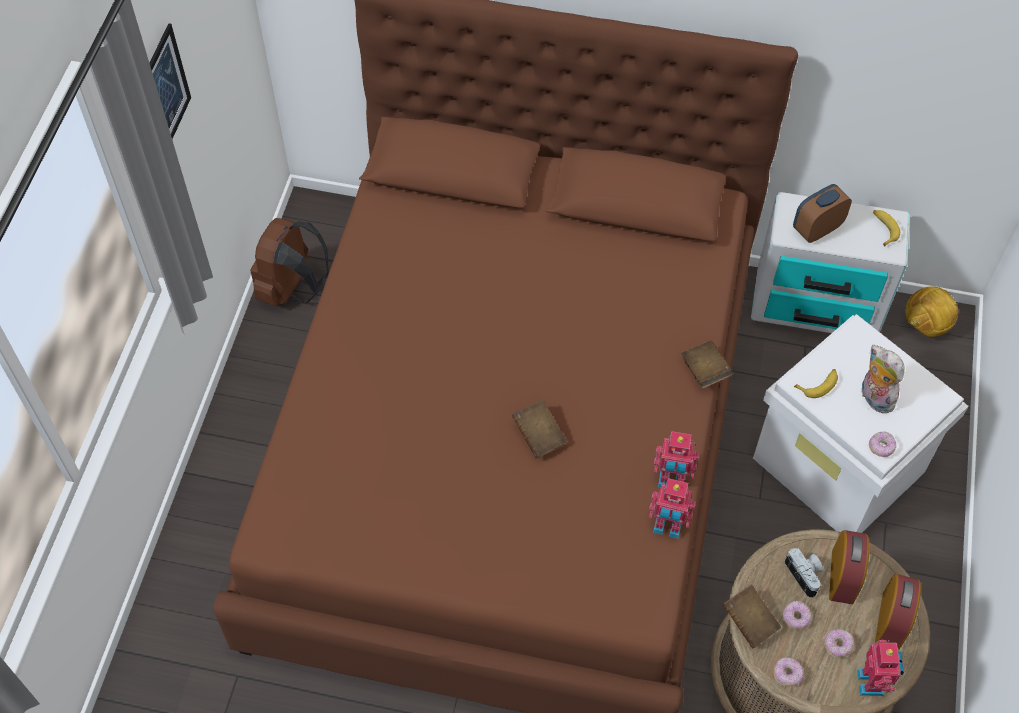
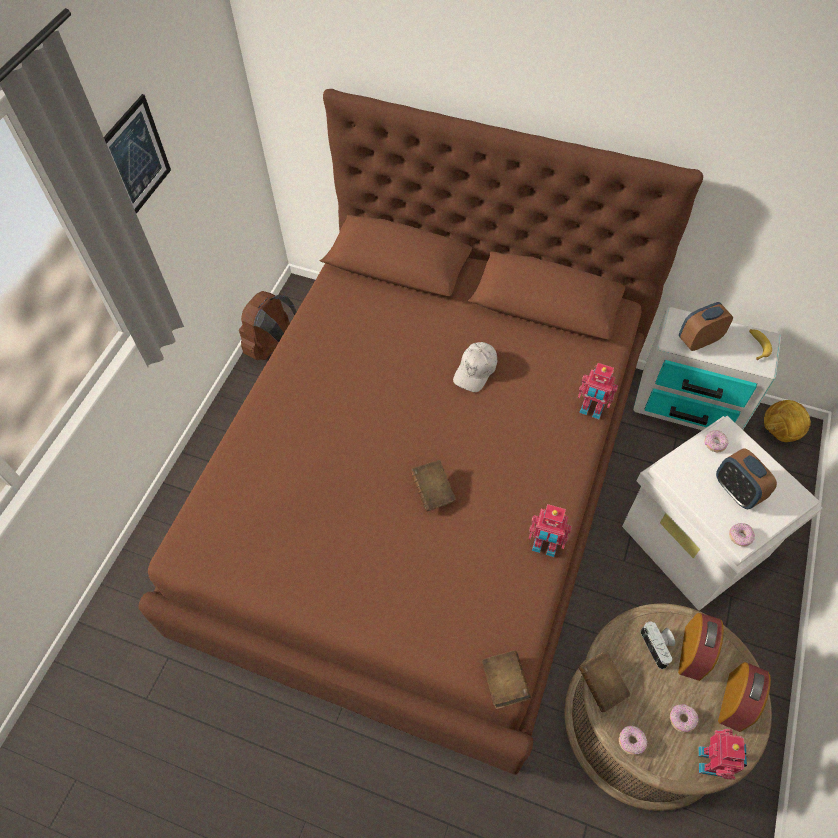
camera: 10 degrees right, 0 degrees up
toy robot [649,478,696,539] -> toy robot moved to [578,363,618,419]
brown book [681,341,733,388] -> brown book moved to [482,651,531,709]
donut [783,601,812,630] -> donut moved to [705,430,728,452]
banana [794,369,838,398] -> none
plush toy [860,345,904,413] -> alarm clock [716,448,777,509]
none -> white cap [453,342,497,392]

